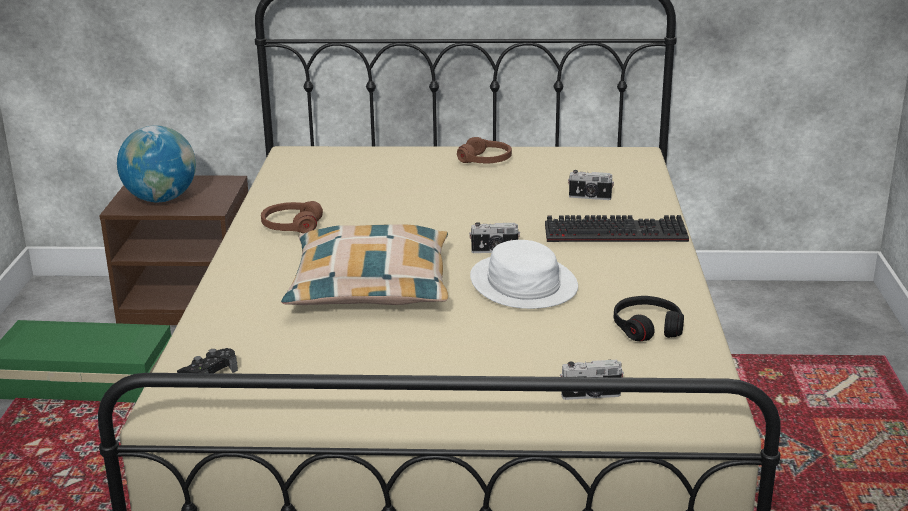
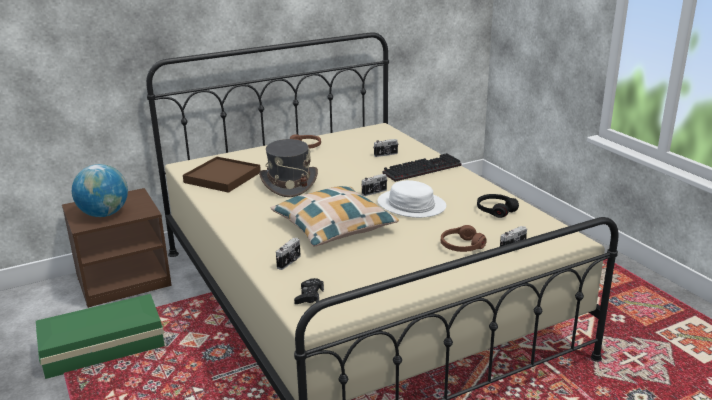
camera: 30 degrees left, 0 degrees up
brown headphones [261,201,323,233] -> brown headphones moved to [441,225,487,252]
none -> brown tray [183,157,261,193]
none -> grey hat [259,139,318,197]
none -> camera [276,238,301,270]

